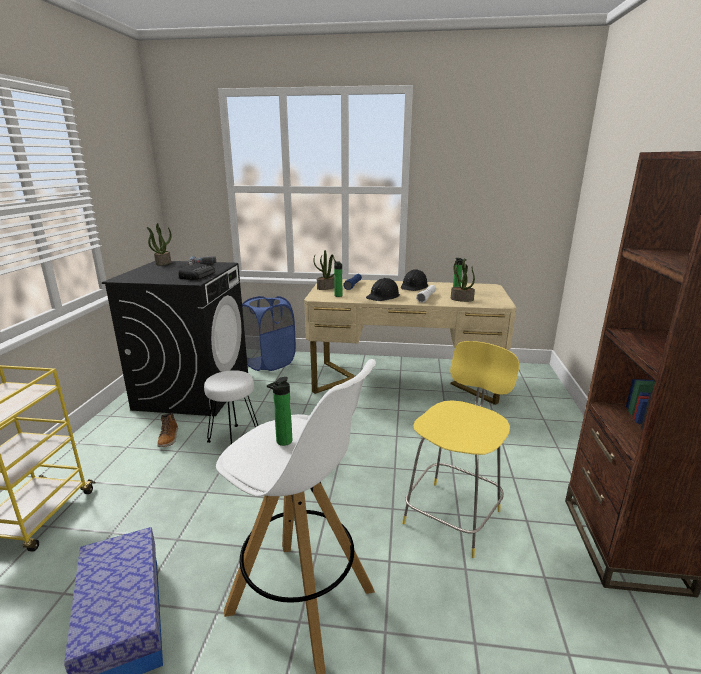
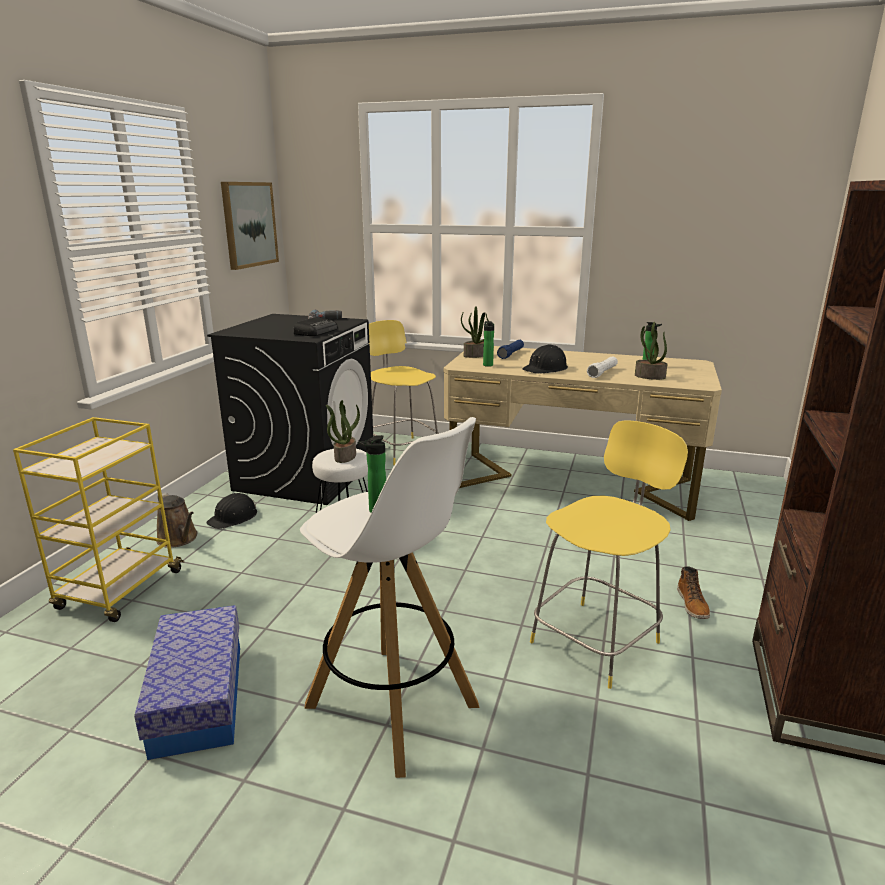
camera: 10 degrees right, 0 degrees up
potted plant [147,223,172,266] -> potted plant moved to [326,400,360,463]
boot [157,413,178,447] -> boot moved to [677,566,710,619]
blue laundry basket [242,296,296,371] -> yellow stool [368,320,439,465]
black hard hat [401,269,428,291] -> black hard hat moved to [206,493,257,529]
none -> brown watering can [156,493,198,548]
none -> picture [221,182,279,270]

